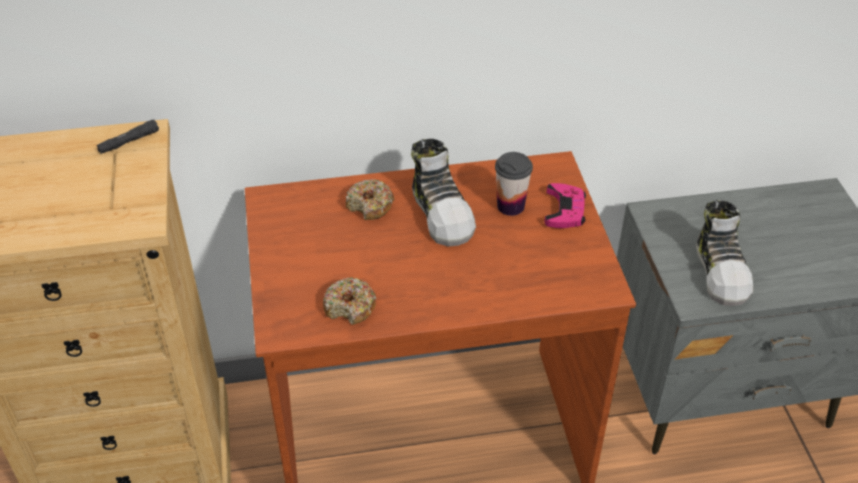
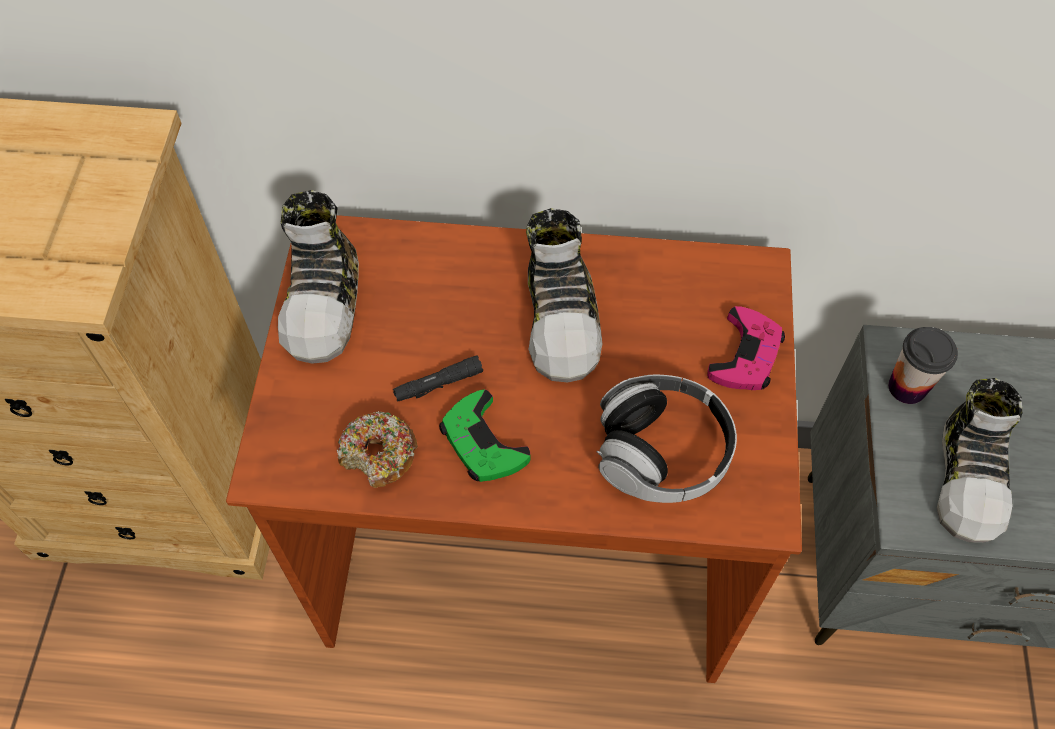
camera: 15 degrees right, 15 degrees up
black flashlight [96,119,159,154] -> black flashlight moved to [393,355,483,402]
donut [346,179,395,220] -> none
cup [495,152,533,216] -> cup moved to [888,327,958,404]
none -> shoe [278,190,359,364]
none -> green game controller [439,389,530,482]
none -> headphones [597,375,737,503]

